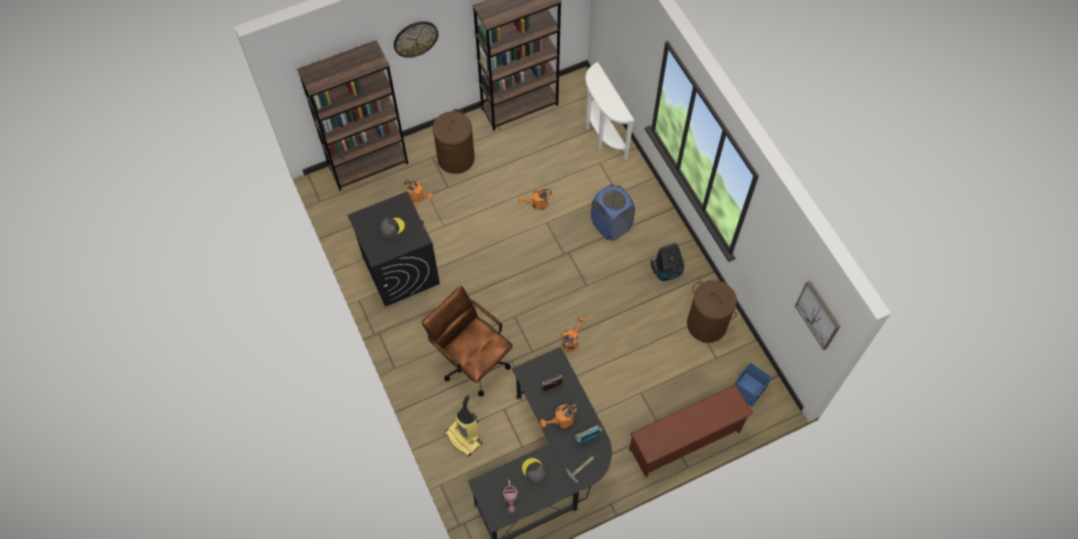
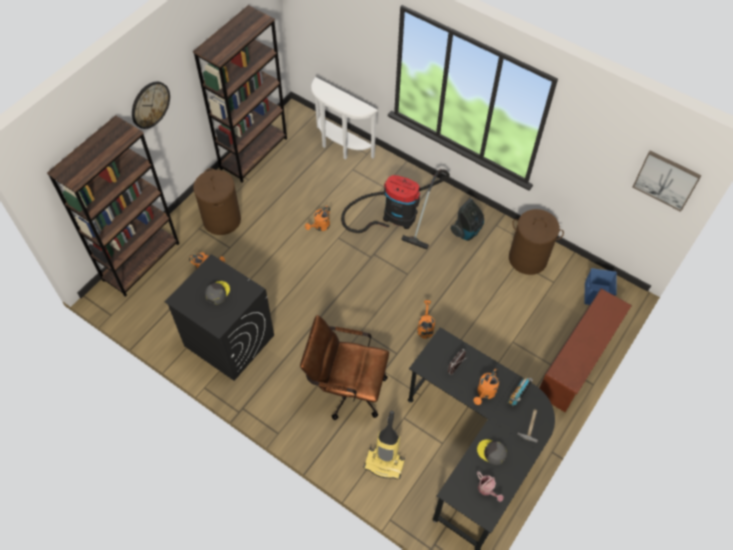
camera: 30 degrees left, 5 degrees down
blue laundry basket [591,185,635,241] -> vacuum cleaner [341,169,450,250]

